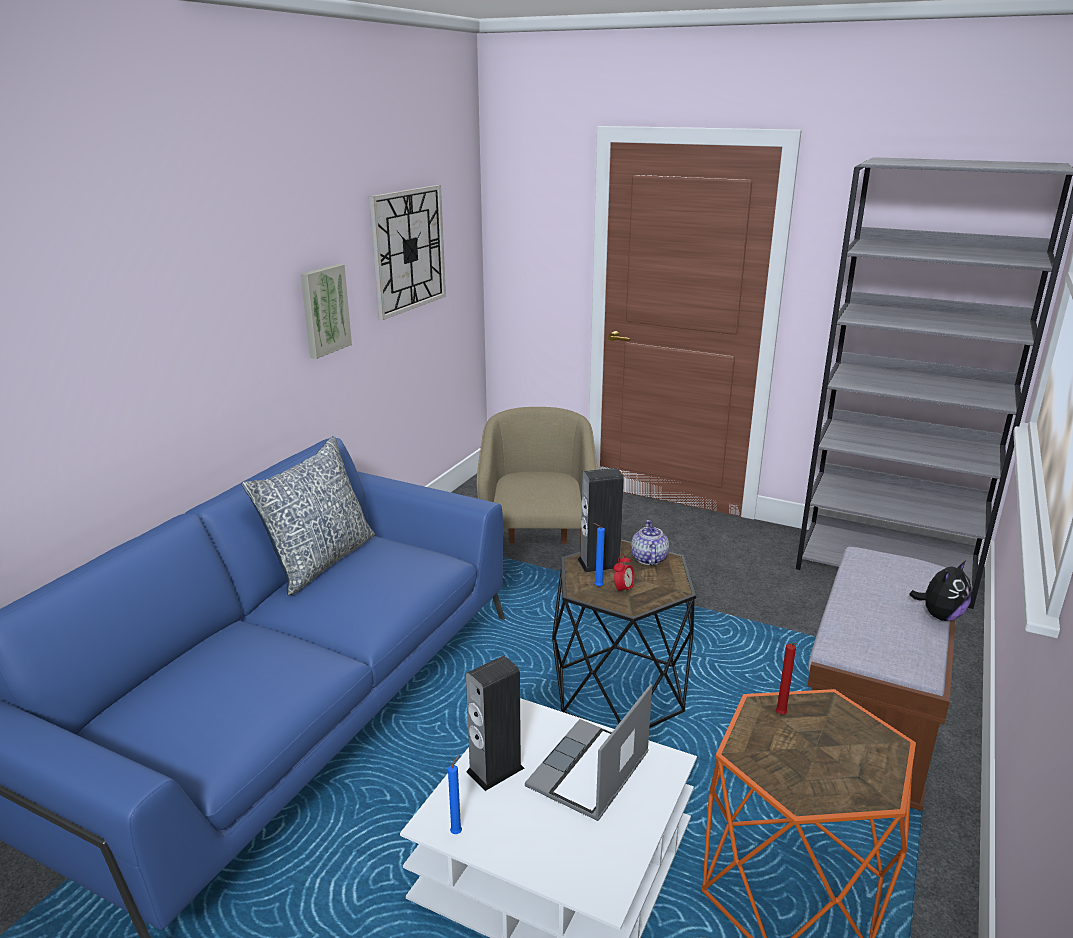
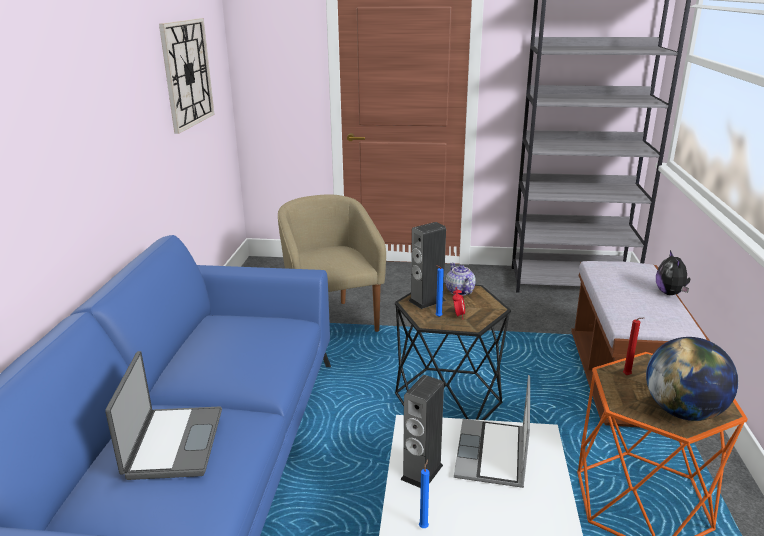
camera: 20 degrees left, 0 degrees up
pillow [241,436,375,595] -> none
picture [301,264,352,359] -> none
plush toy [909,561,972,621] -> plush toy turned 150 degrees clockwise [656,250,691,295]
none -> laptop [105,351,222,480]
none -> globe [646,337,738,421]

